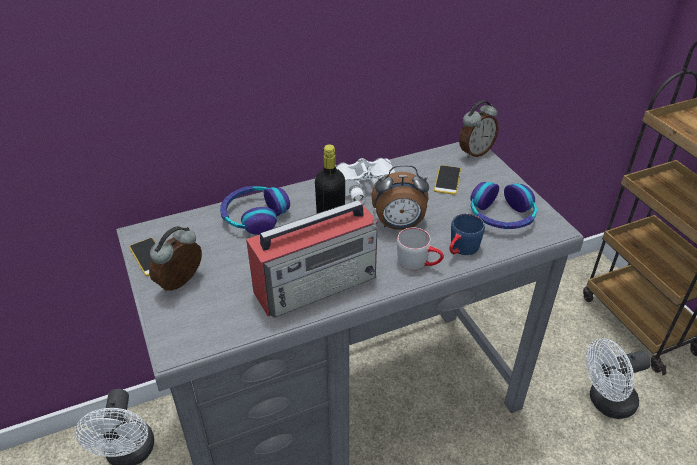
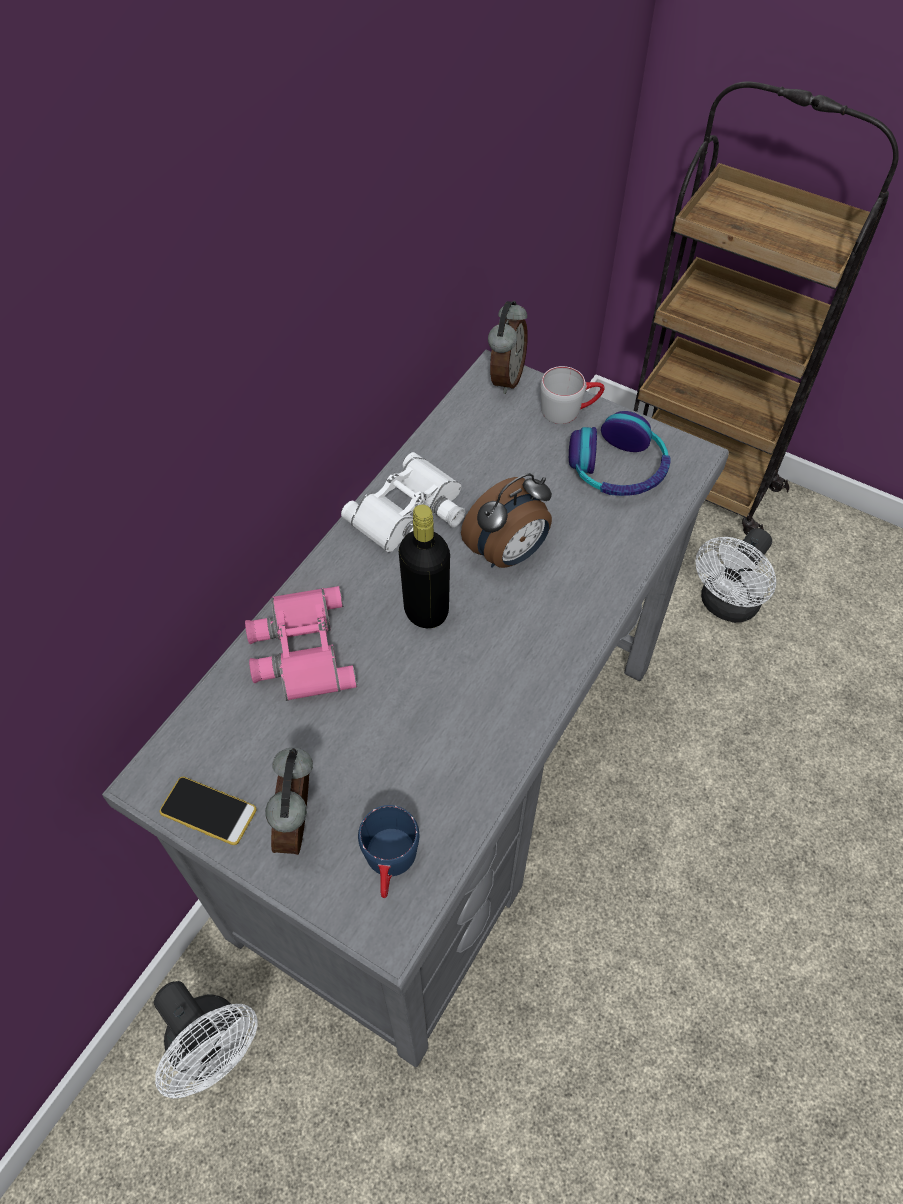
camera: 35 degrees left, 15 degrees up
headphones [220,186,290,235] -> pink binoculars [245,586,357,701]
radio [246,200,378,318] -> none
grey mug [397,227,444,270] -> grey mug moved to [540,366,604,424]
phone [434,165,461,195] -> none
blue mug [449,213,485,255] -> blue mug moved to [358,805,419,898]

